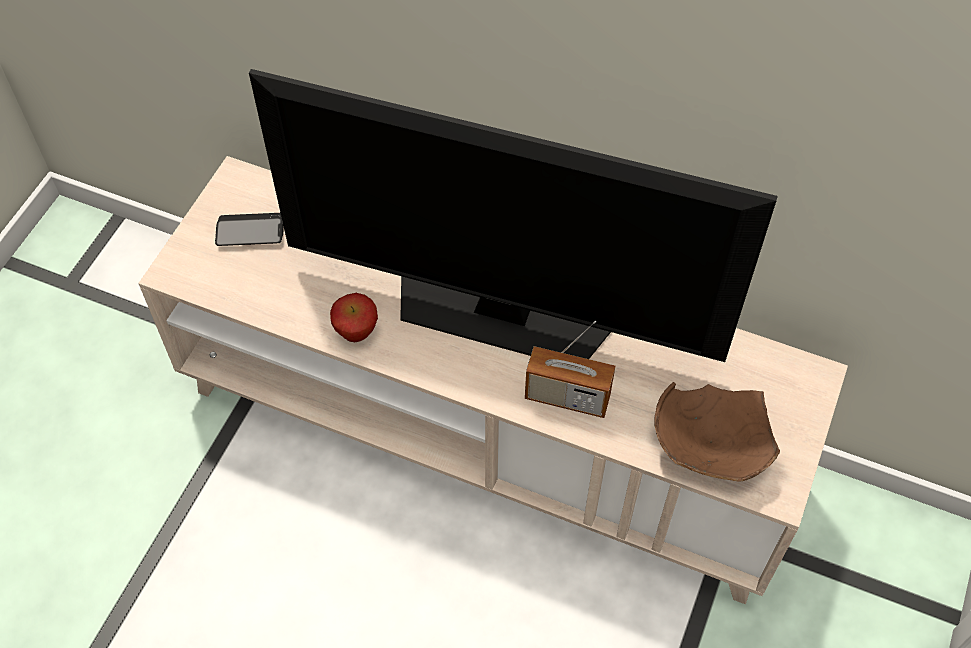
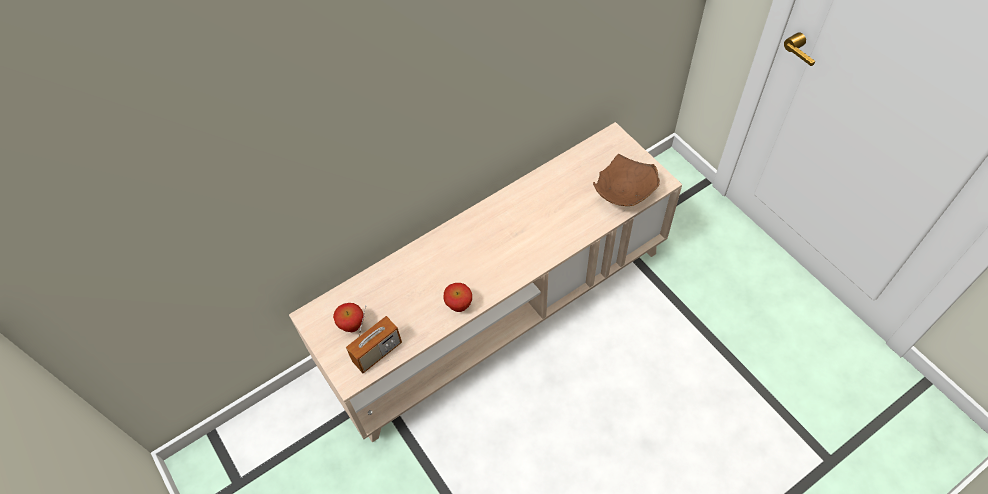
camera: 55 degrees left, 0 degrees up
phone [215,213,284,246] -> apple [333,303,364,332]
television [249,69,778,362] -> none
radio [525,321,615,418] -> radio moved to [346,305,402,373]

